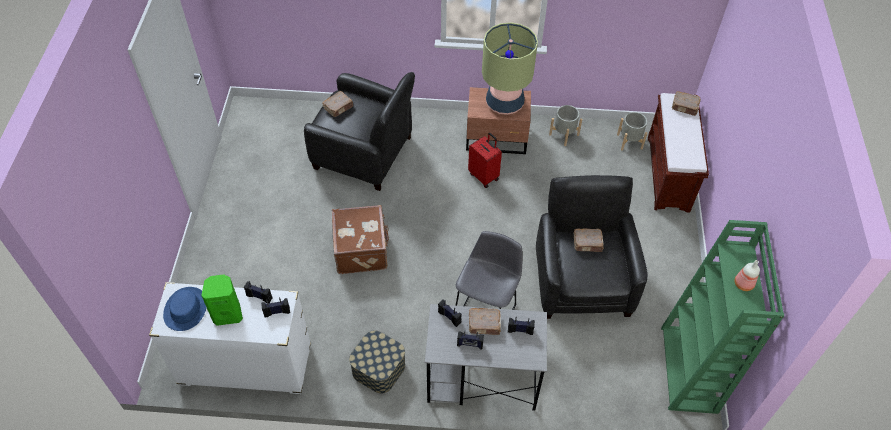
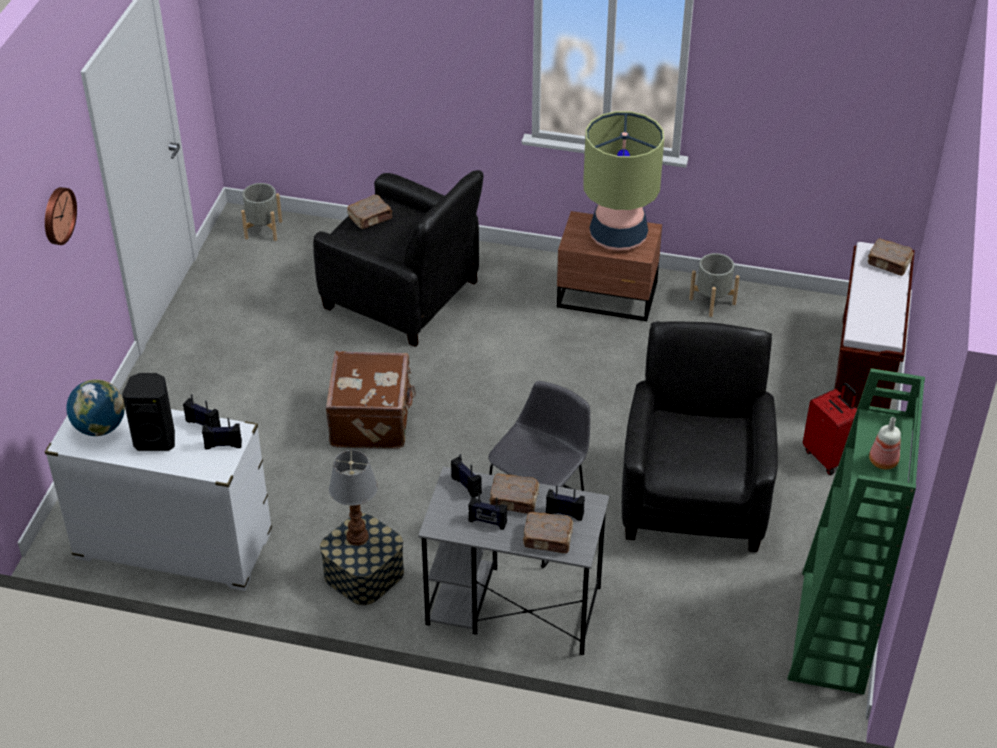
camera: 10 degrees right, 10 degrees down
blue hat [163,287,207,331] -> globe [66,379,125,436]
green speaker [201,274,243,326] -> black speaker [122,373,175,451]
red suitcase [468,132,502,188] -> red suitcase moved to [803,382,857,475]
brown book [573,228,604,252] -> brown book moved to [523,512,574,553]
grey planter [617,112,647,151] -> grey planter moved to [241,183,282,241]
none -> wall clock [45,187,77,245]
none -> table lamp [329,450,378,546]

